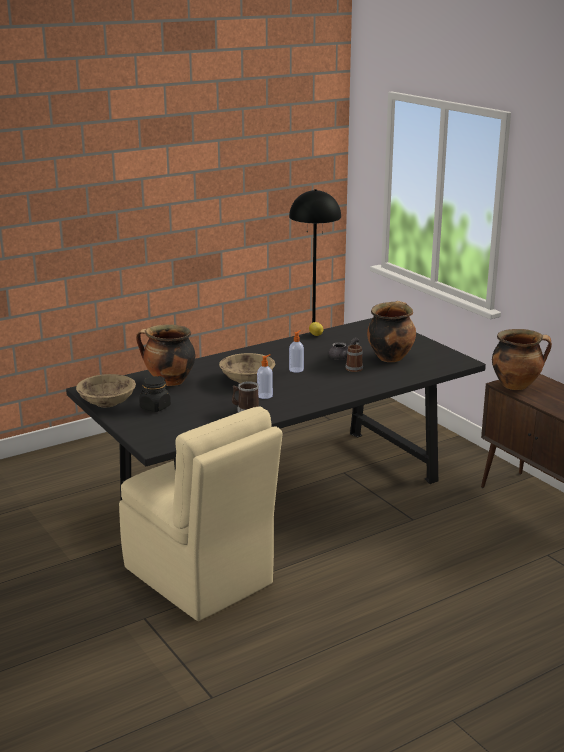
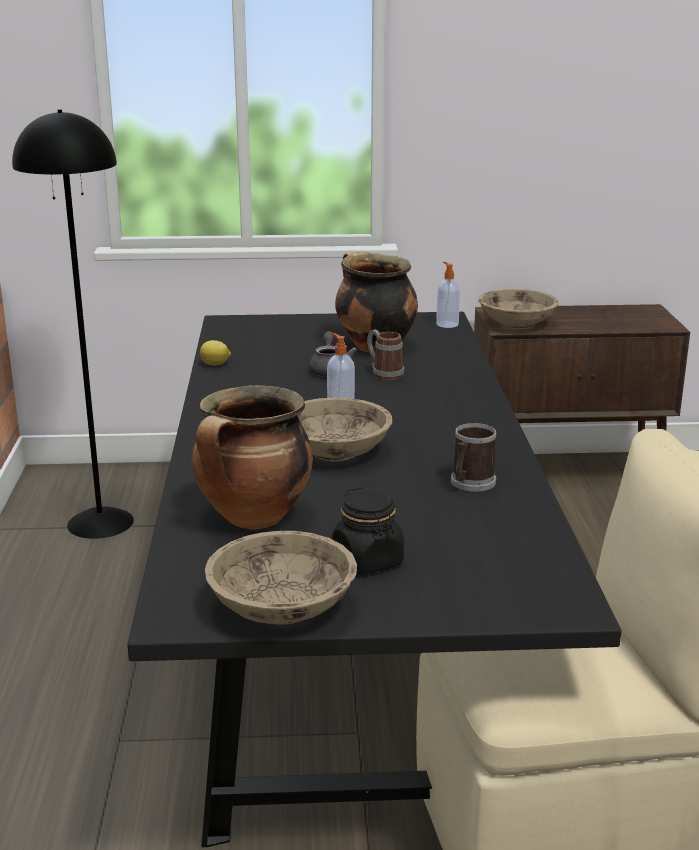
camera: 60 degrees left, 0 degrees up
soap dispenser [257,354,273,399] -> soap dispenser moved to [436,262,460,328]
cooking pot [492,329,552,390] -> beige bowl [478,289,559,329]

